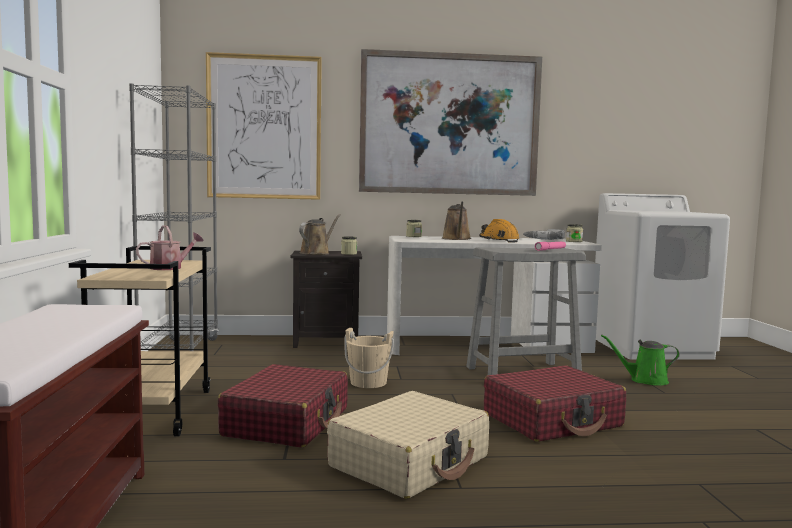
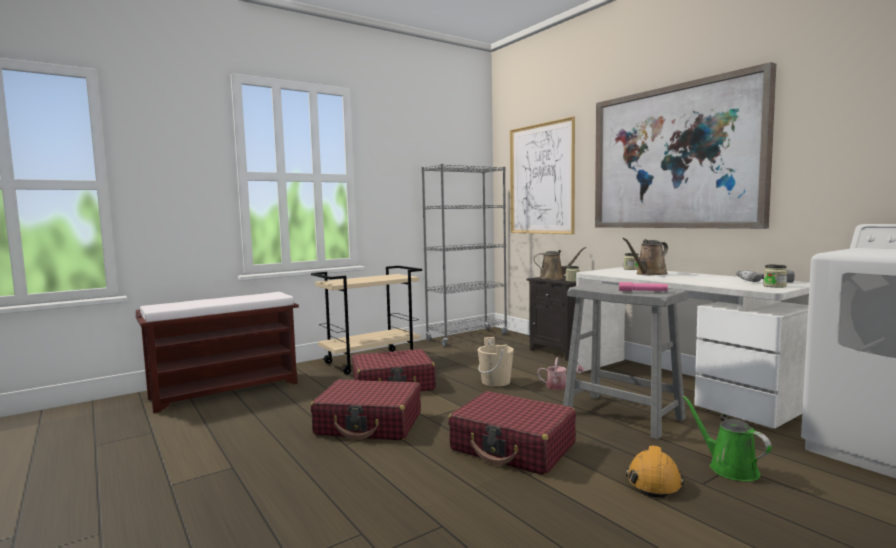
camera: 60 degrees right, 0 degrees up
watering can [136,225,204,270] -> watering can moved to [537,358,585,390]
beige suitcase [327,391,489,499] -> red suitcase [310,379,421,440]
orange hard hat [479,219,520,243] -> orange hard hat moved to [626,445,684,498]

